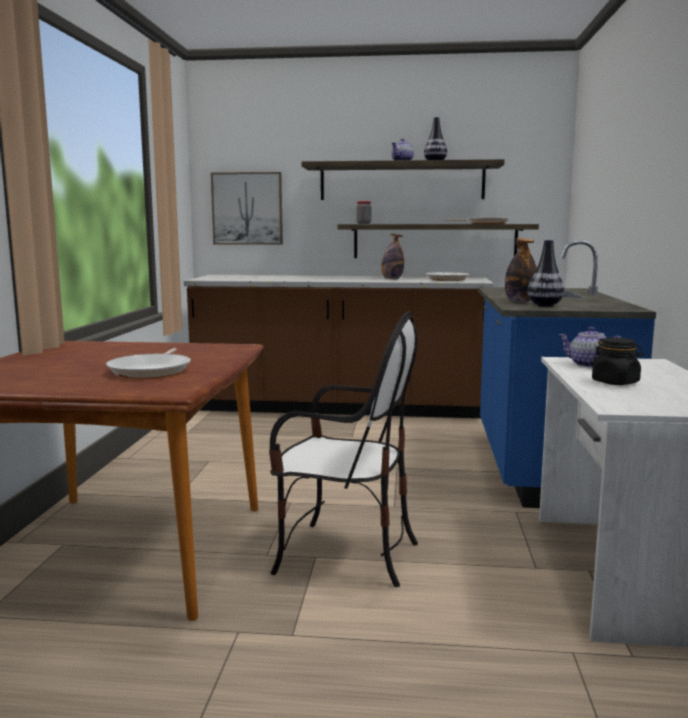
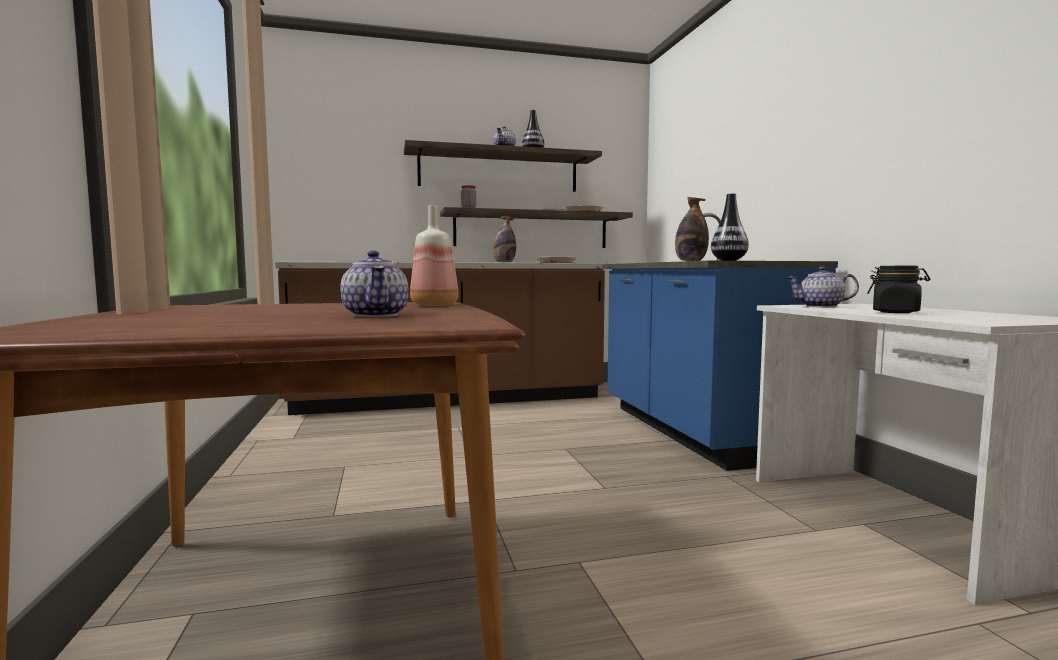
camera: 20 degrees left, 5 degrees down
frying pan [106,348,191,378] -> teapot [340,251,409,317]
picture [211,172,283,245] -> none
chair [269,311,418,587] -> none
none -> bottle [410,205,459,306]

